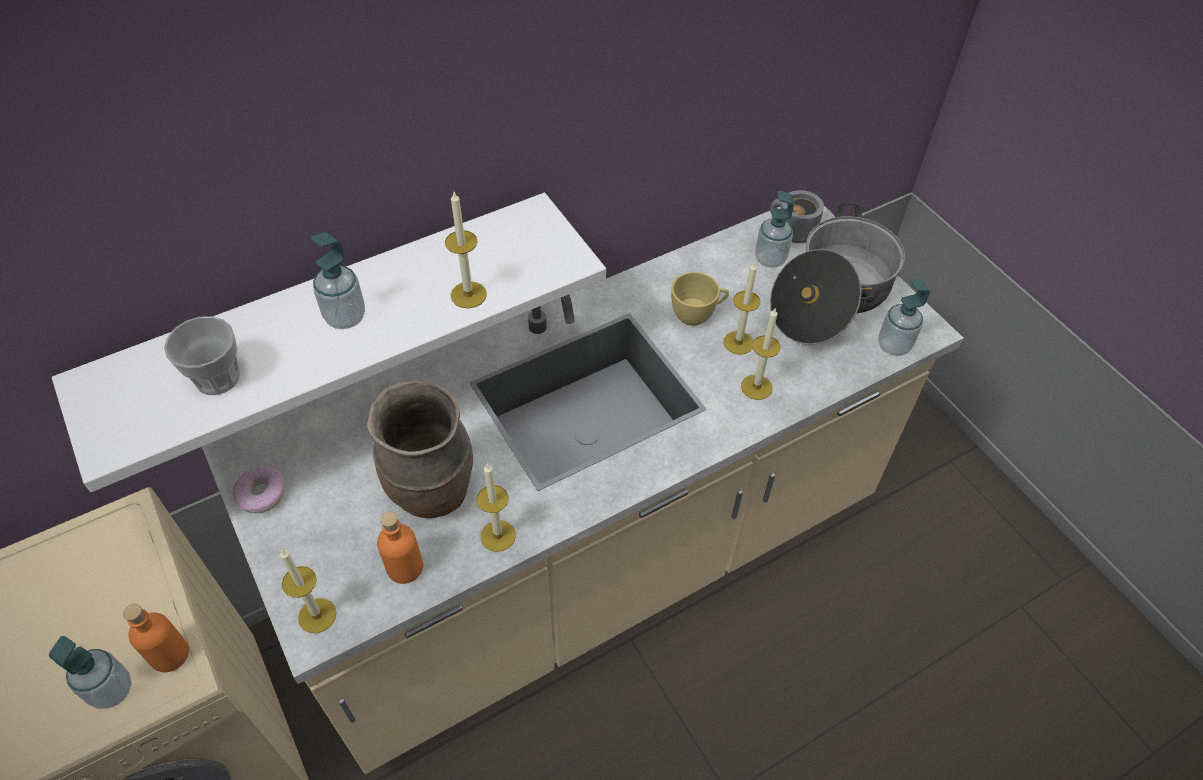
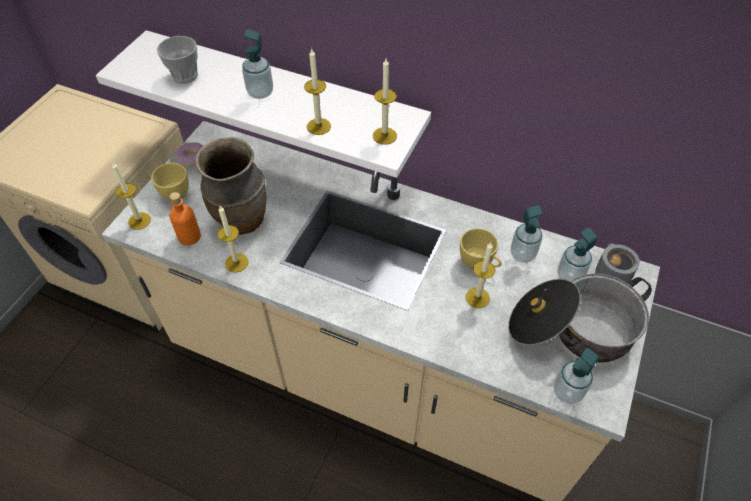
camera: 55 degrees right, 0 degrees up
soap dispenser [49,636,131,709] -> soap dispenser moved to [511,206,542,263]
orange bottle [123,604,189,672] -> none
candle [741,307,781,400] -> candle moved to [373,59,397,145]
none -> yellow cup [151,162,189,201]

